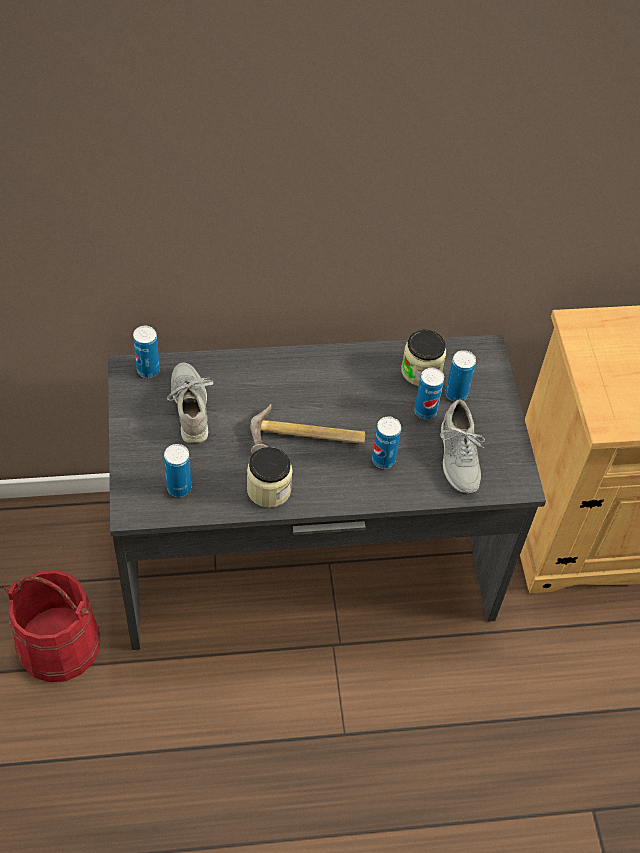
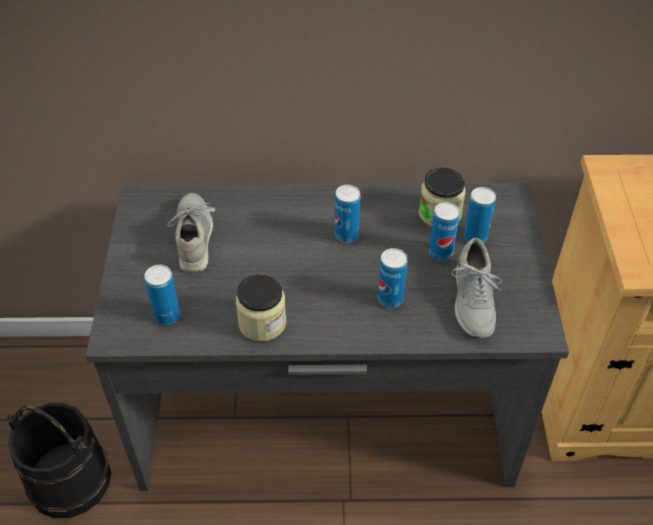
camera: 10 degrees right, 5 degrees down
red bucket [4,570,100,682] -> black bucket [7,403,111,518]
can [133,326,160,378] -> can moved to [335,185,361,243]
hammer [250,404,365,454] -> none

